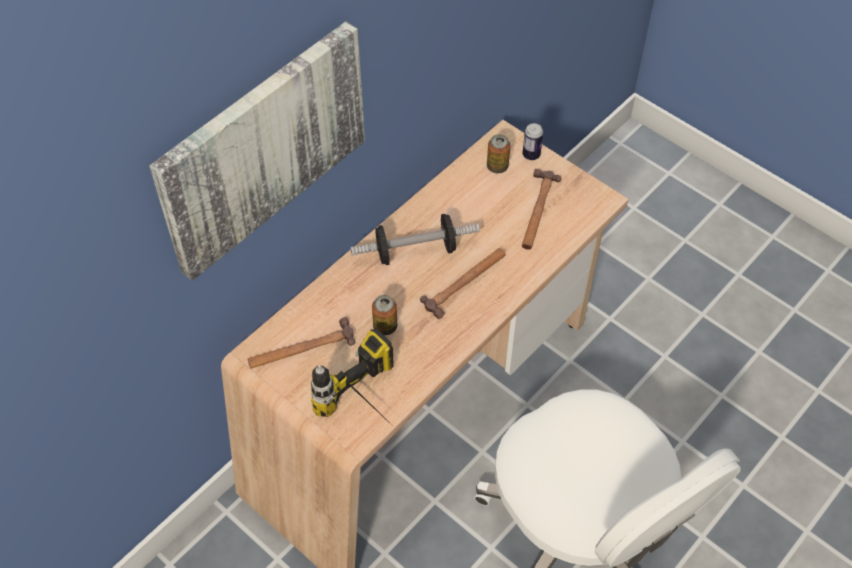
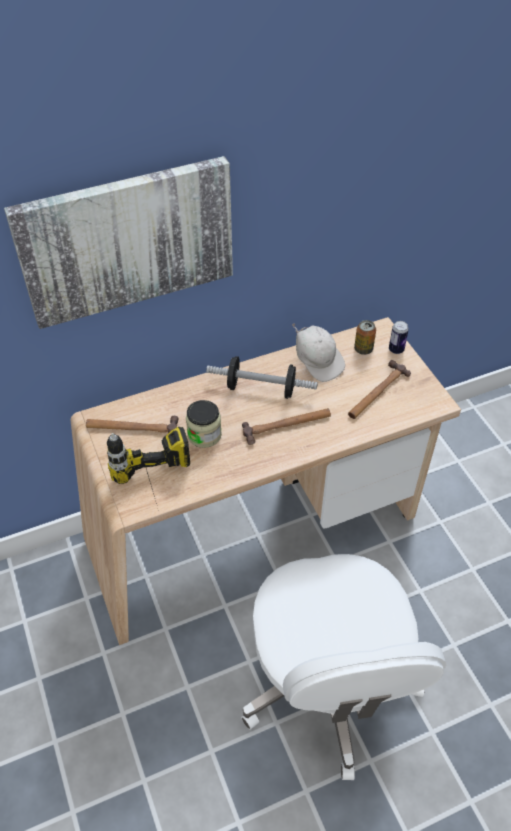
camera: 25 degrees right, 5 degrees down
can [372,295,397,335] -> jar [186,400,222,448]
none -> white cap [292,323,345,382]

